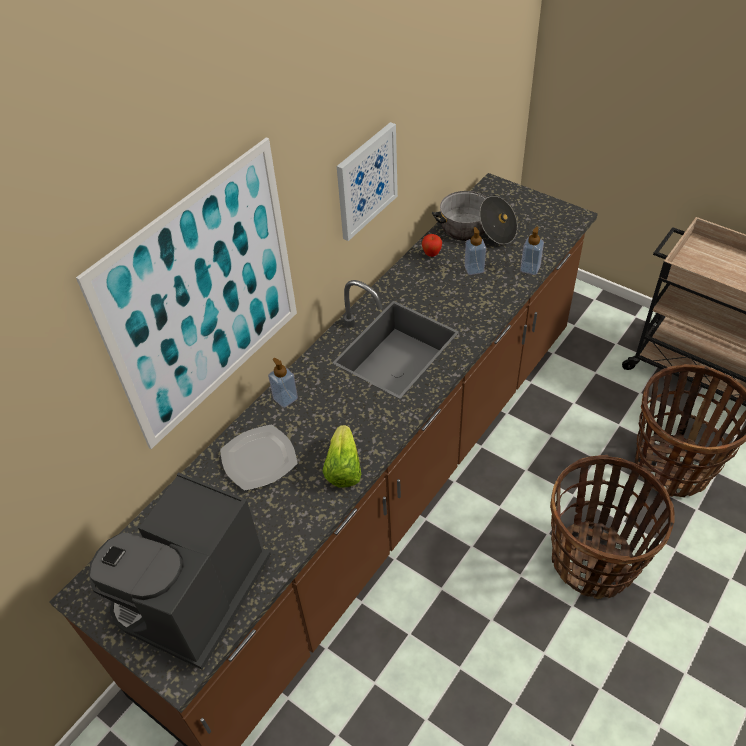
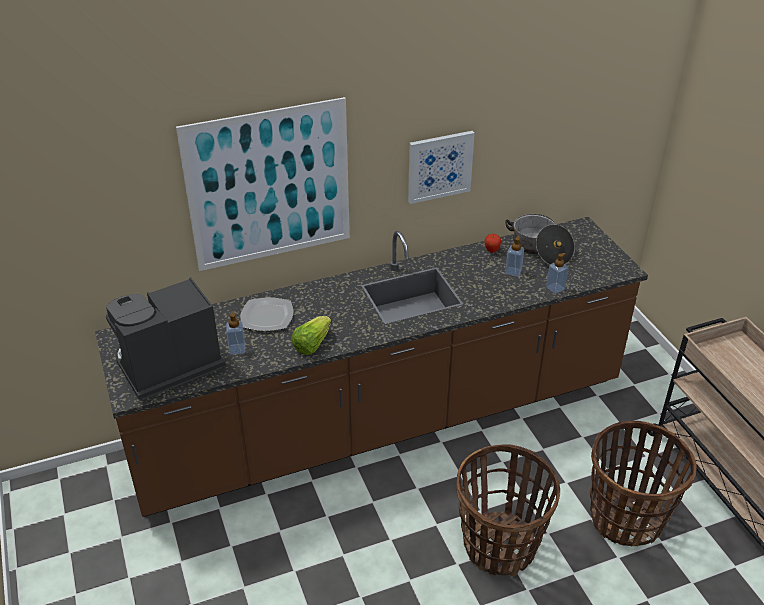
camera: 30 degrees right, 10 degrees down
soap dispenser [268,358,298,408] -> soap dispenser moved to [226,311,245,355]

